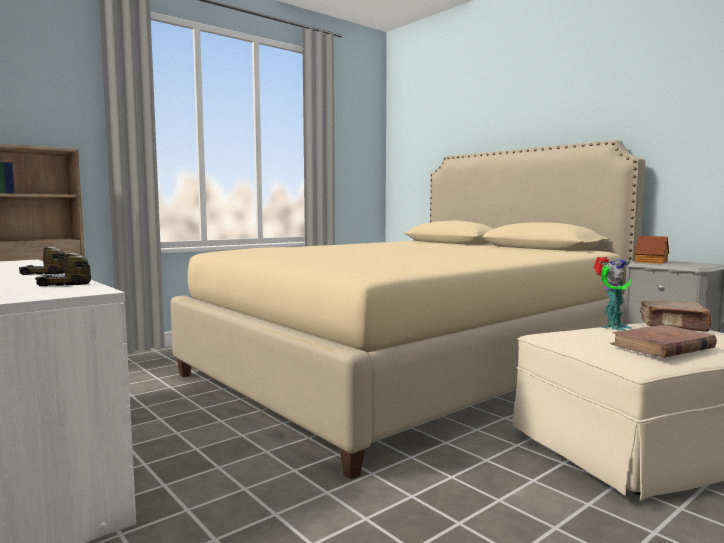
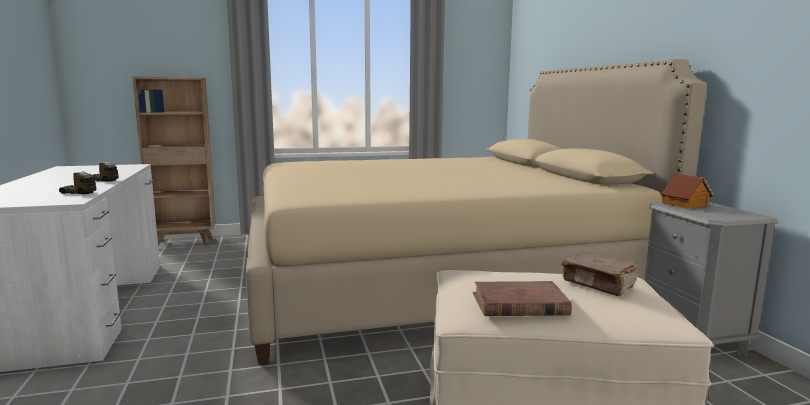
camera: 25 degrees right, 5 degrees up
toy robot [594,257,632,331] -> none

